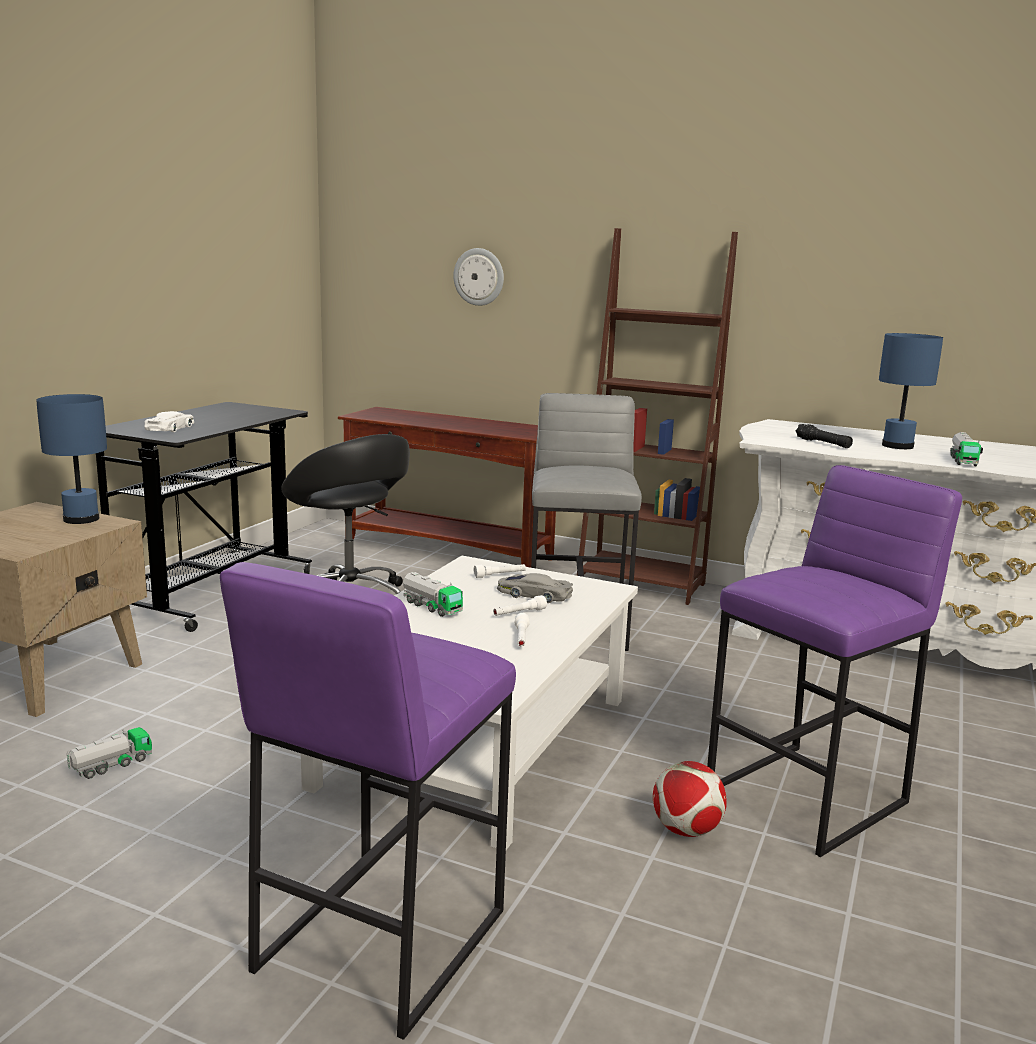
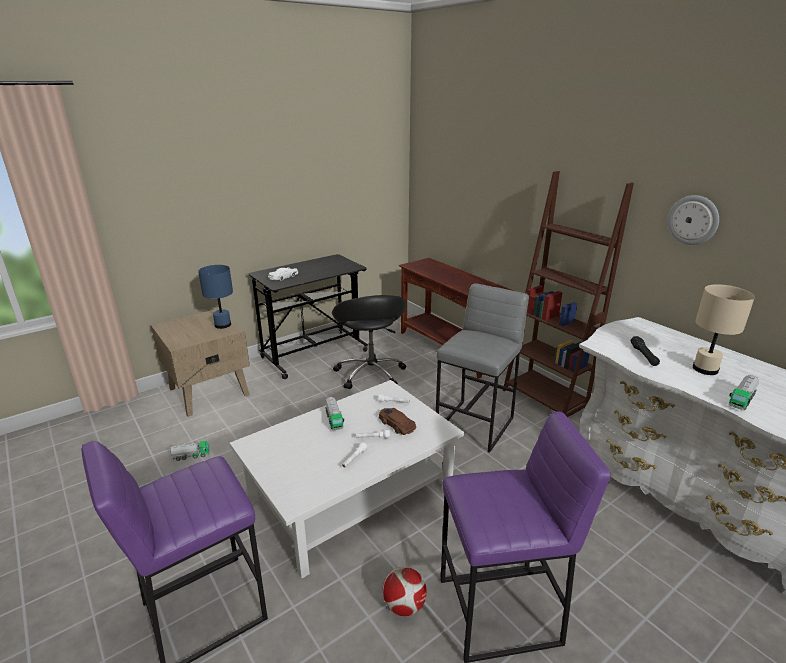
camera: 30 degrees right, 10 degrees up
wall clock [453,248,504,306] -> wall clock moved to [668,195,719,245]
grey toy car [497,573,573,603] -> brown toy car [379,408,416,435]
blue table lamp [879,333,943,449] -> beige table lamp [693,284,755,375]

